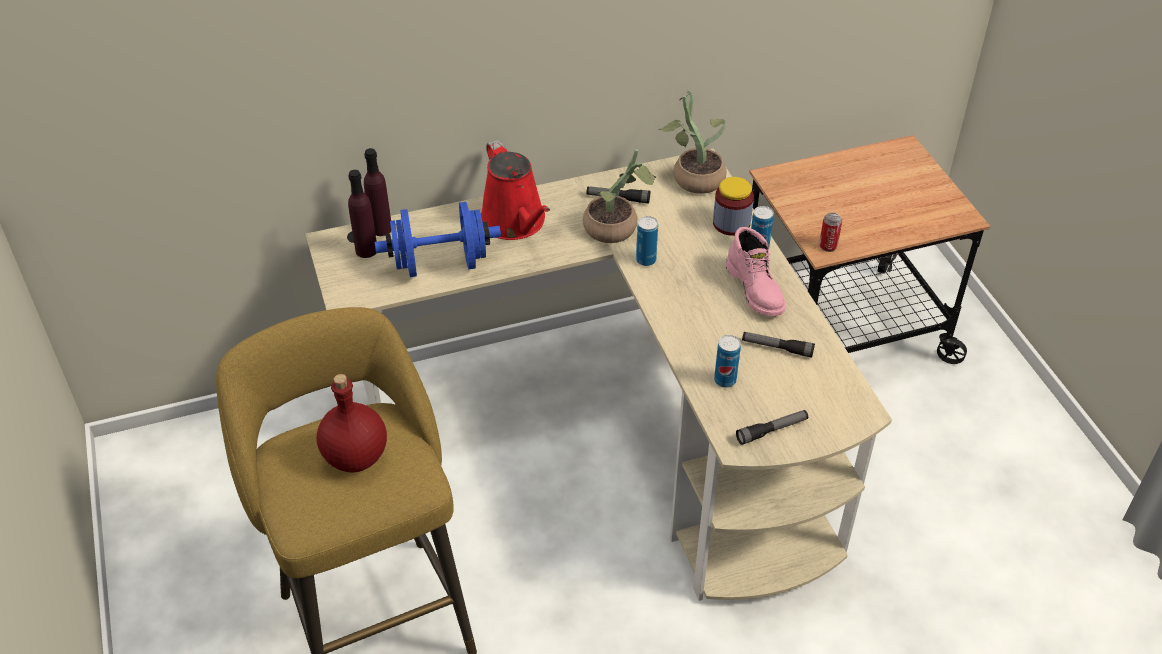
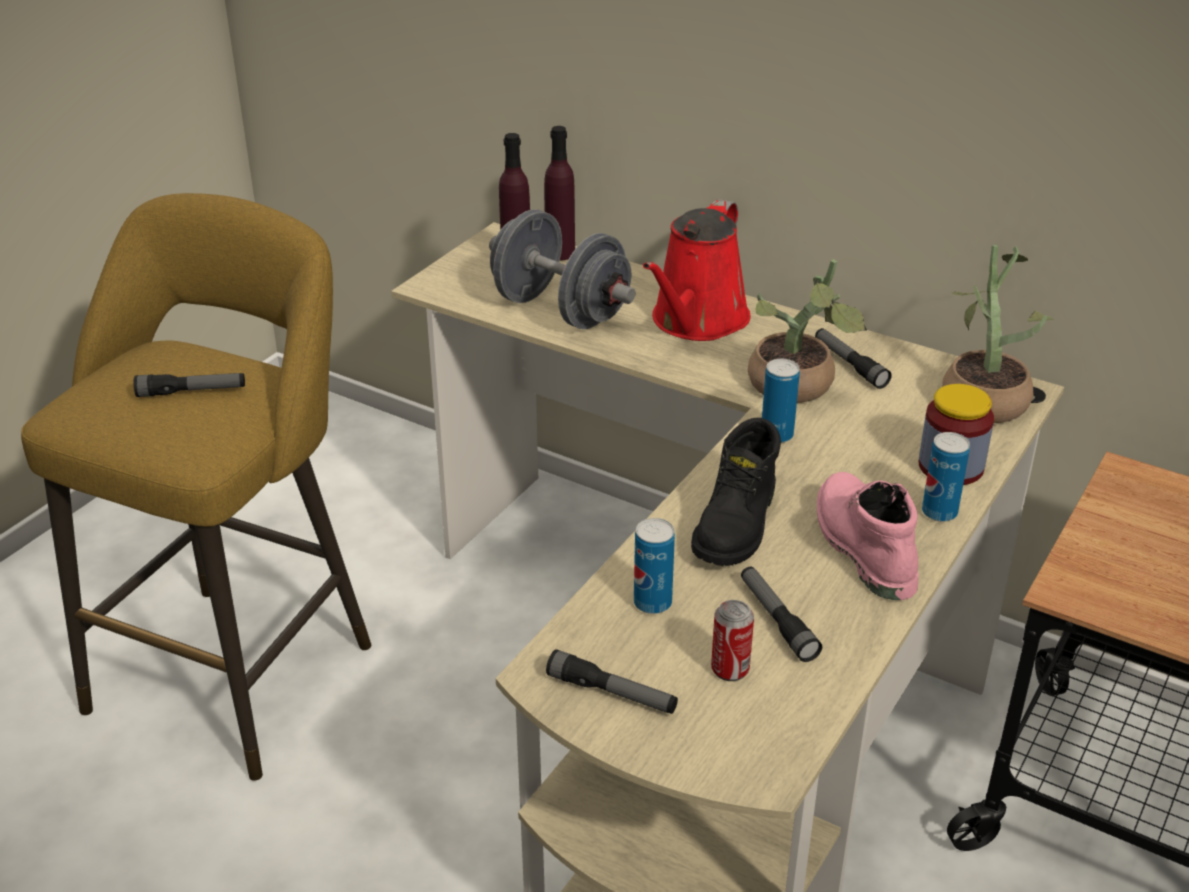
camera: 50 degrees right, 10 degrees down
red bottle [317,374,387,473] -> flashlight [133,373,245,397]
blue dumbbell [375,202,501,277] -> grey dumbbell [489,209,635,329]
pink boot [725,227,786,316] -> pink boot turned 135 degrees clockwise [817,472,918,600]
can [819,212,842,252] -> can moved to [711,600,754,681]
none -> black boot [691,418,781,566]

